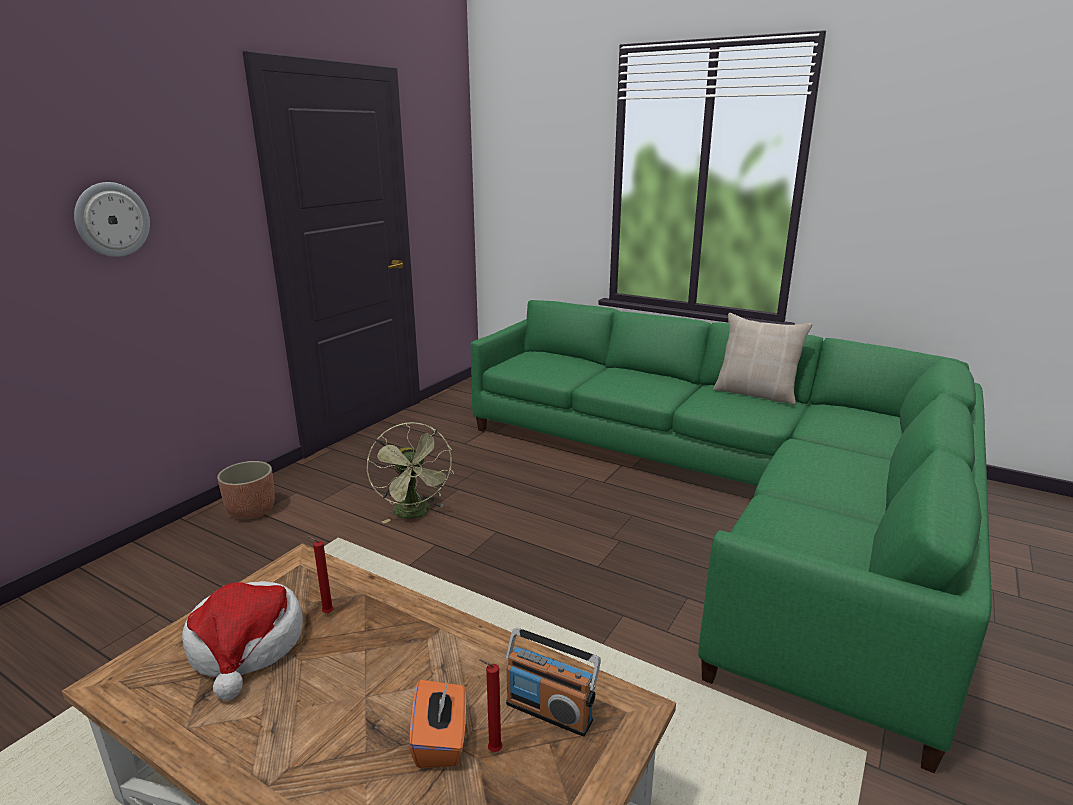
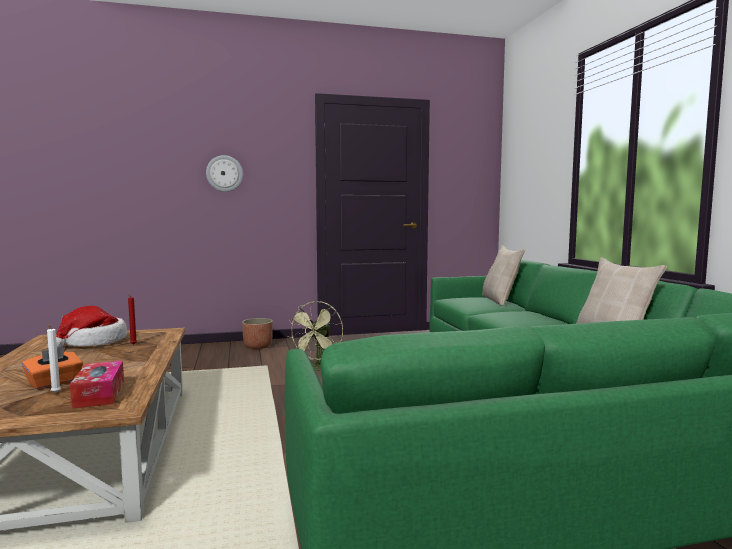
camera: 45 degrees right, 15 degrees down
red candle [479,659,503,752] -> white candle [47,322,61,393]
radio [506,628,601,737] -> tissue box [69,361,124,409]
none -> beige pillow [482,245,525,306]

